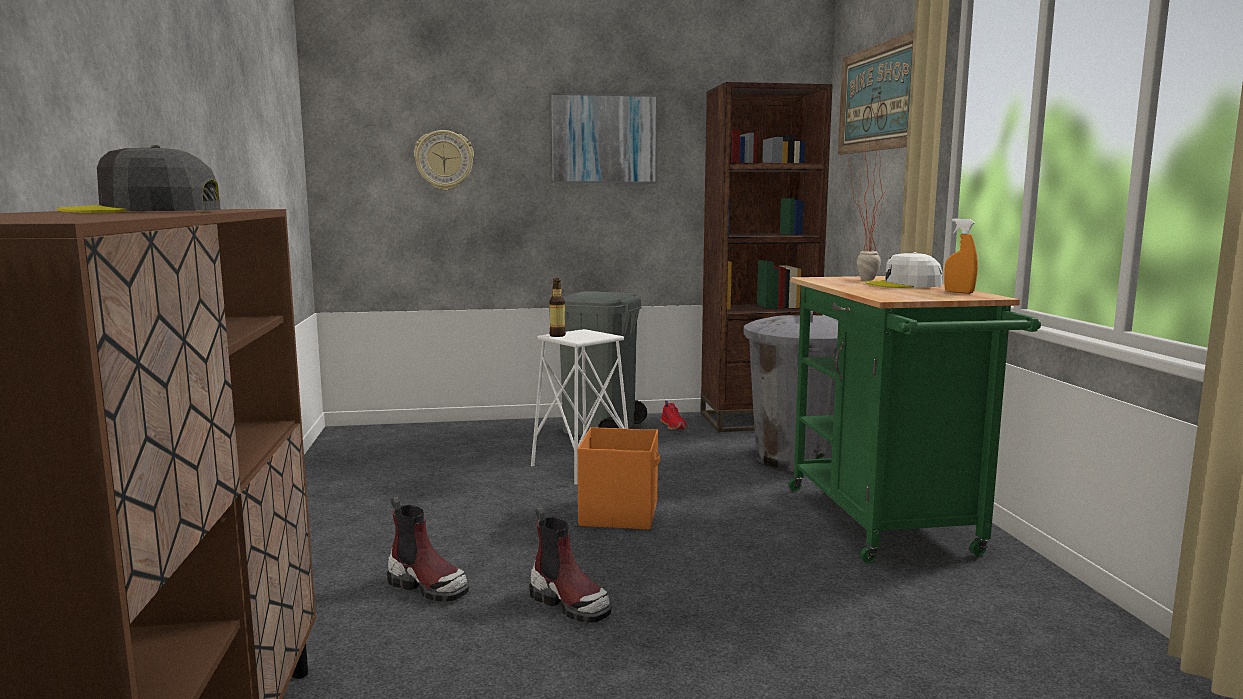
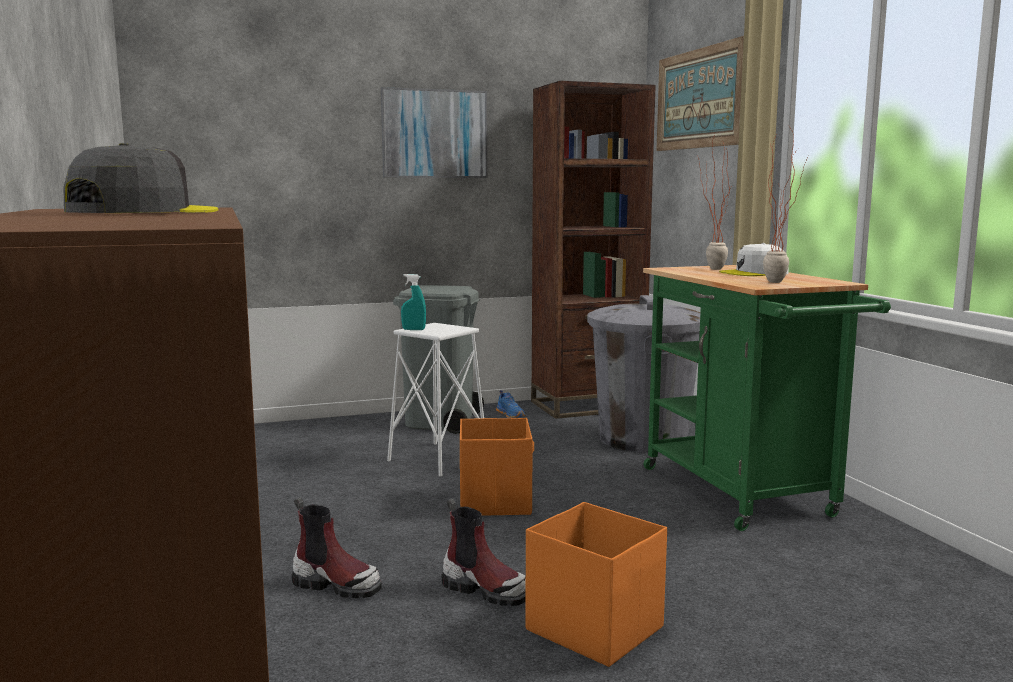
camera: 10 degrees left, 0 degrees up
grey cap [57,145,221,213] -> grey cap turned 135 degrees clockwise [63,143,218,213]
wall clock [414,130,474,191] -> none
bottle [549,278,566,337] -> turquoise spray bottle [401,274,426,330]
red shoe [660,401,687,430] -> blue shoe [496,390,525,418]
orange spray bottle [944,218,978,294] -> none
none -> orange storage box [525,502,667,667]
none -> potted plant [763,126,808,283]

